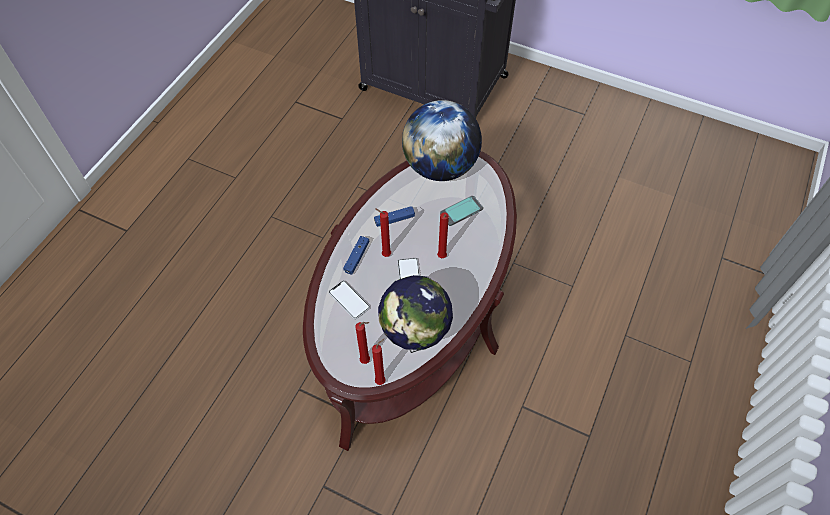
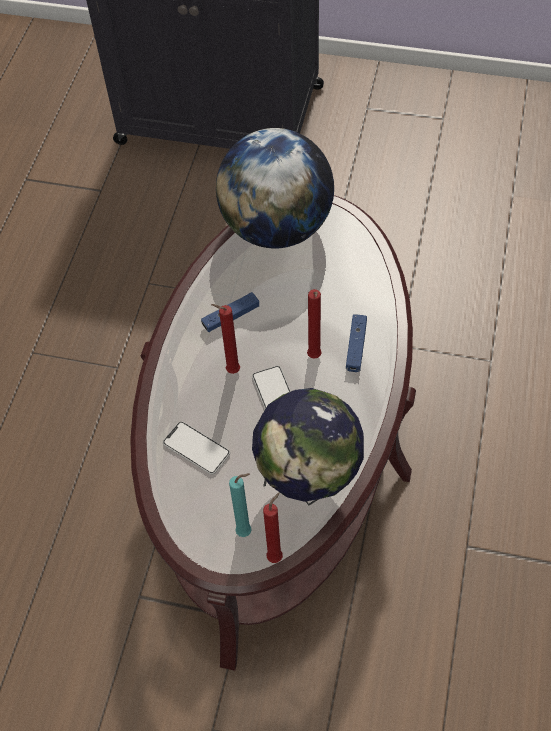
camera: 10 degrees left, 0 degrees up
blue game controller [343,236,370,275] -> blue game controller moved to [346,314,367,372]
red candle [356,322,370,364] -> turquoise candle [229,473,252,537]
phone [440,196,483,226] -> none

